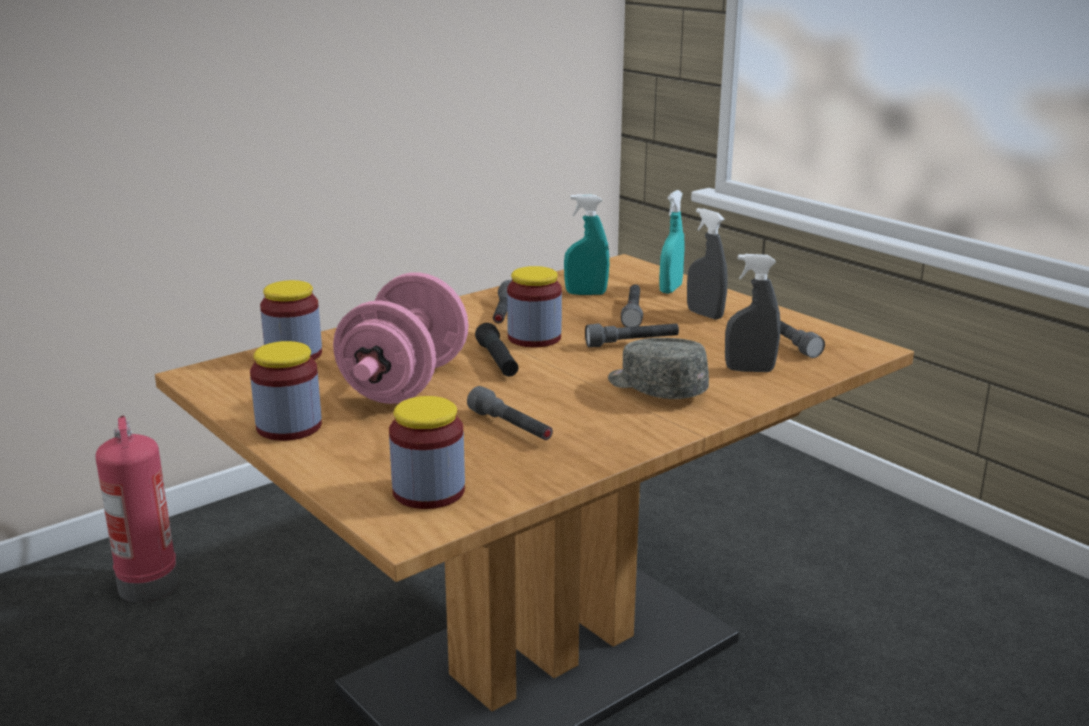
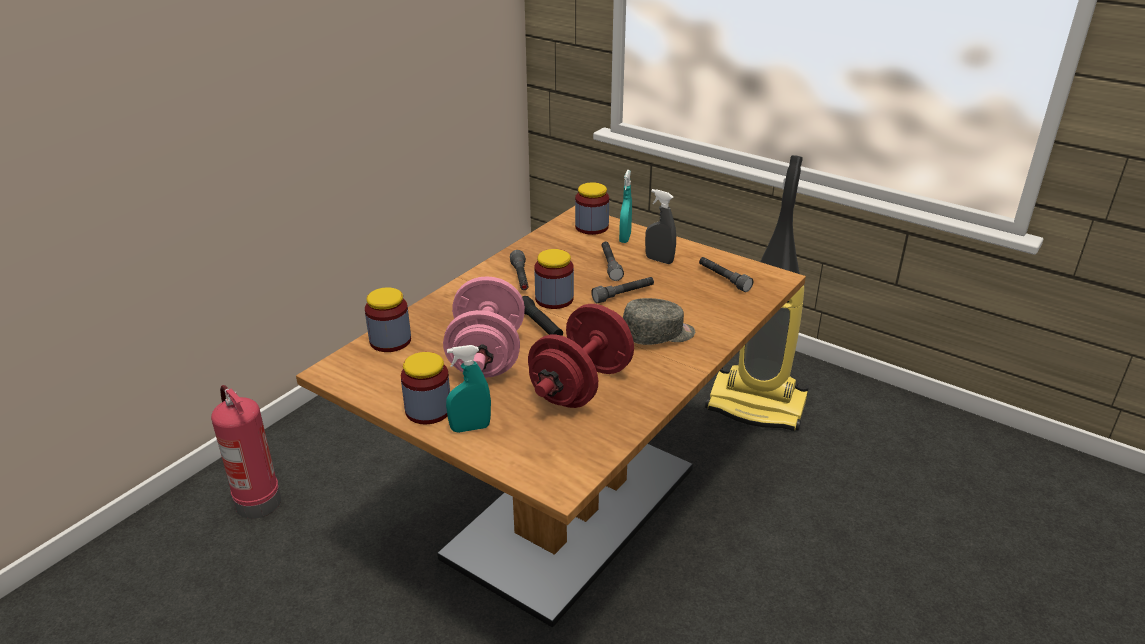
camera: 15 degrees left, 10 degrees up
jar [389,396,465,509] -> jar moved to [575,182,609,235]
grey flashlight [467,386,553,440] -> red dumbbell [528,304,634,408]
turquoise spray bottle [564,194,609,295] -> turquoise spray bottle moved to [446,345,491,433]
grey cap [608,338,709,399] -> grey cap turned 135 degrees clockwise [623,298,695,345]
grey spray bottle [725,254,780,372] -> none
none -> vacuum cleaner [705,155,809,431]

